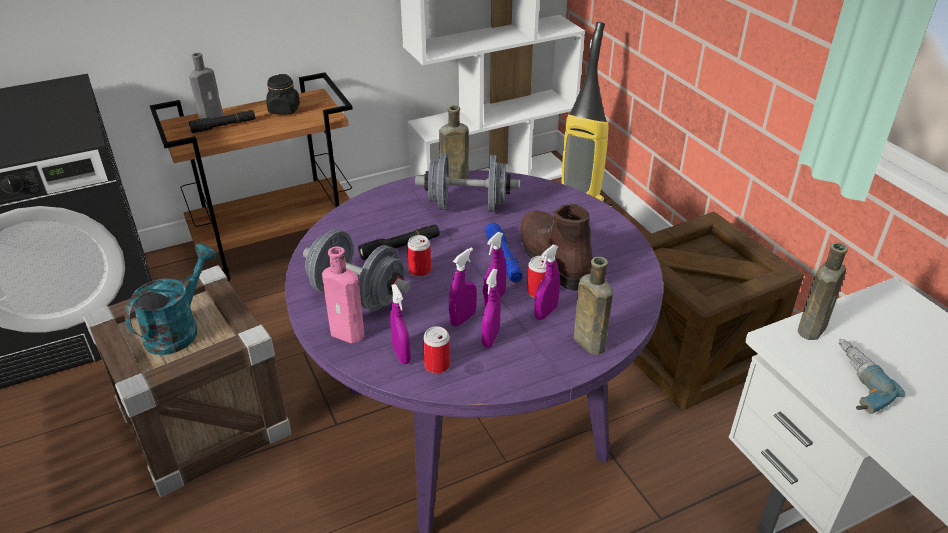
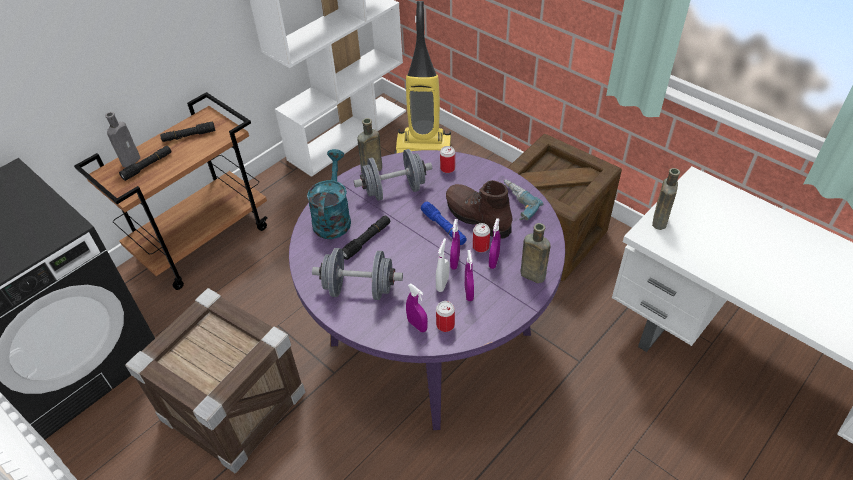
camera: 20 degrees left, 10 degrees up
turquoise watering can [124,244,217,355] -> turquoise watering can moved to [307,149,351,239]
black jar [266,74,300,115] -> black flashlight [160,122,215,142]
pink bottle [322,246,364,343] -> none
can [407,235,431,277] -> can moved to [440,146,455,173]
purple spray bottle [449,247,477,327] -> white spray bottle [436,238,449,292]
power drill [839,339,905,414] -> power drill moved to [504,179,543,221]

